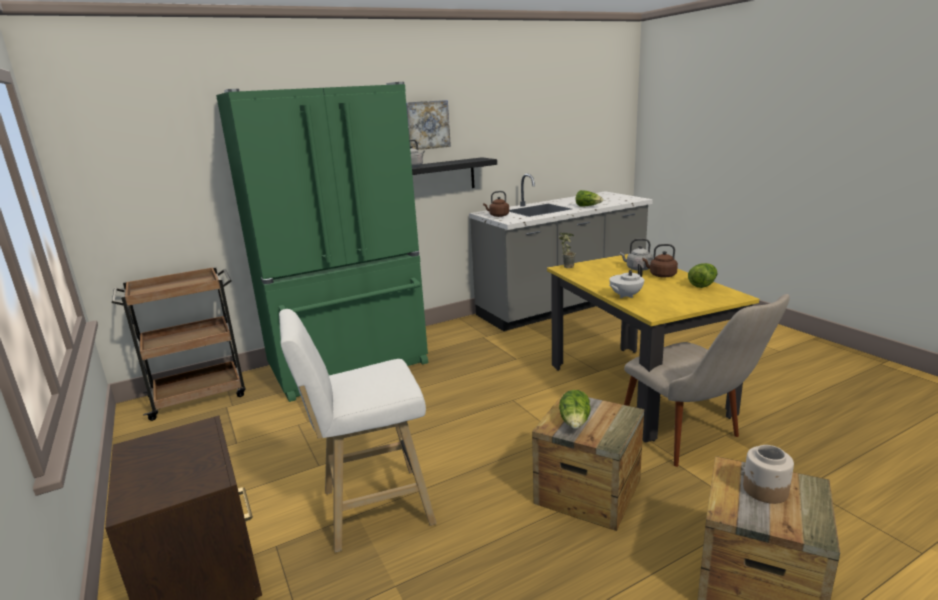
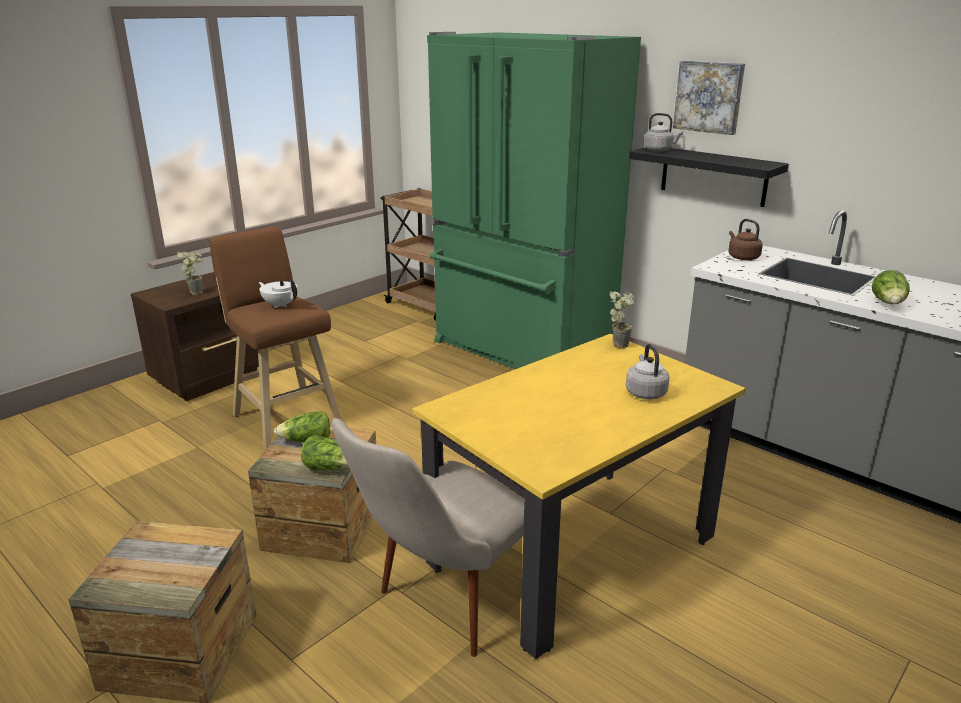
camera: 70 degrees right, 5 degrees up
white stool [279,309,437,552] -> brown stool [209,226,342,449]
white teapot [609,264,644,298] -> white teapot moved to [259,278,297,308]
brown kettle [642,244,678,278] -> none
lettuce [688,263,718,288] -> lettuce moved to [301,435,349,471]
jar [743,445,794,504] -> none
none -> potted plant [177,252,203,295]

